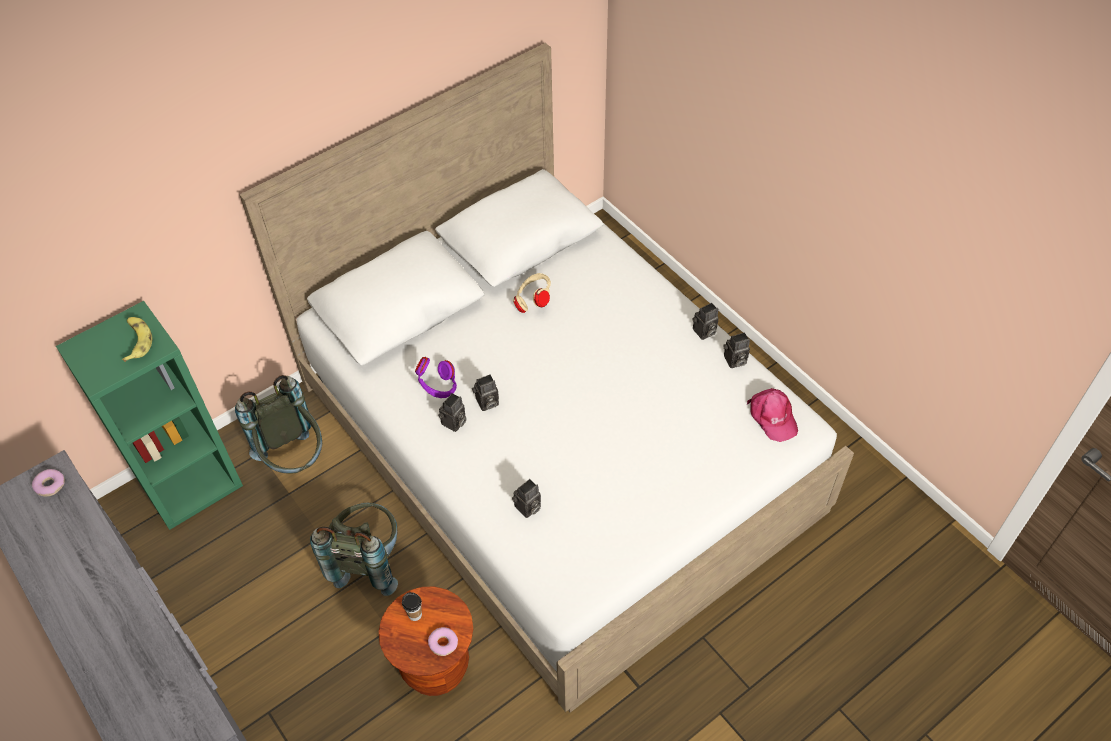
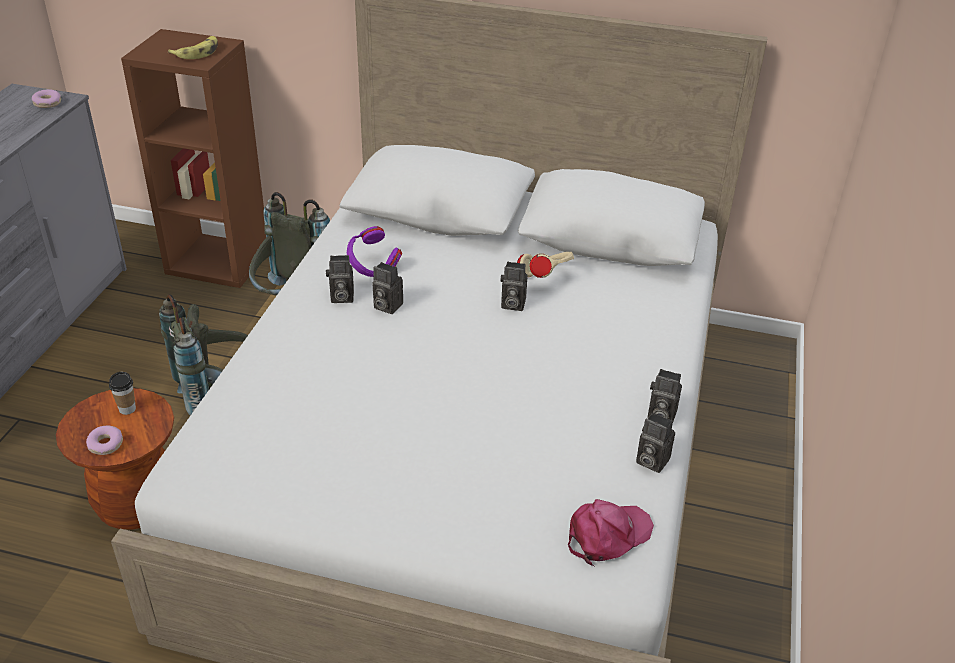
camera: 50 degrees right, 15 degrees down
green bookcase [56,301,243,530] -> brown bookcase [121,29,266,288]
camera [512,479,541,518] -> camera moved to [500,262,528,311]
pink cap [747,388,798,442] -> pink cap turned 150 degrees counterclockwise [568,499,654,566]

